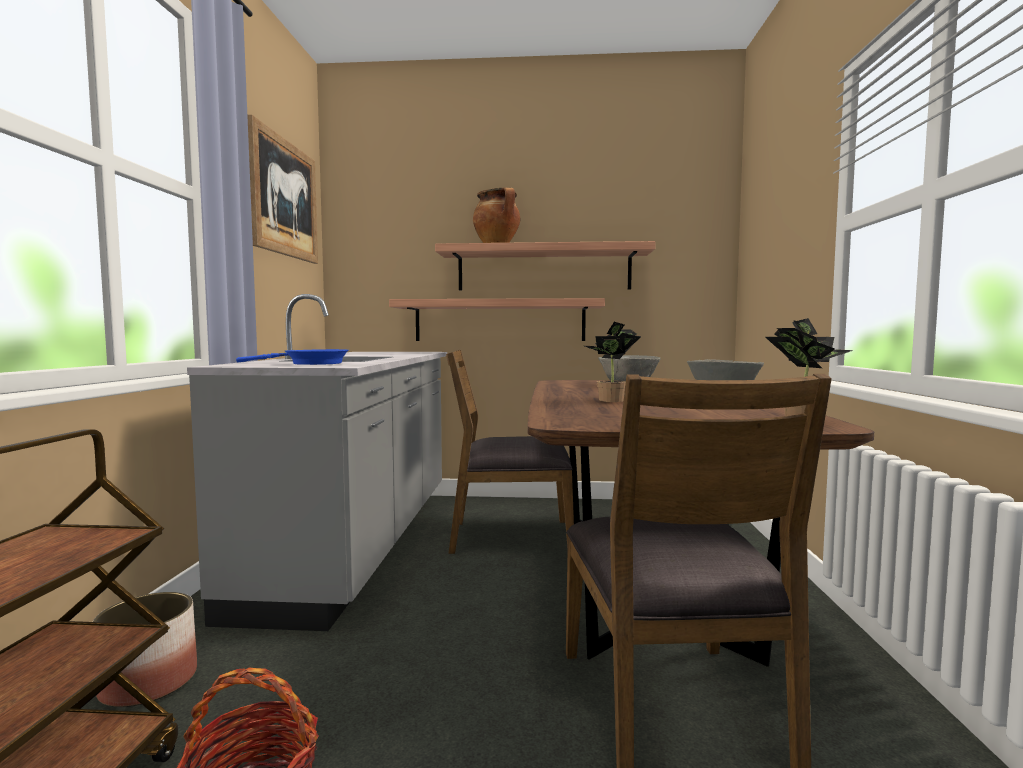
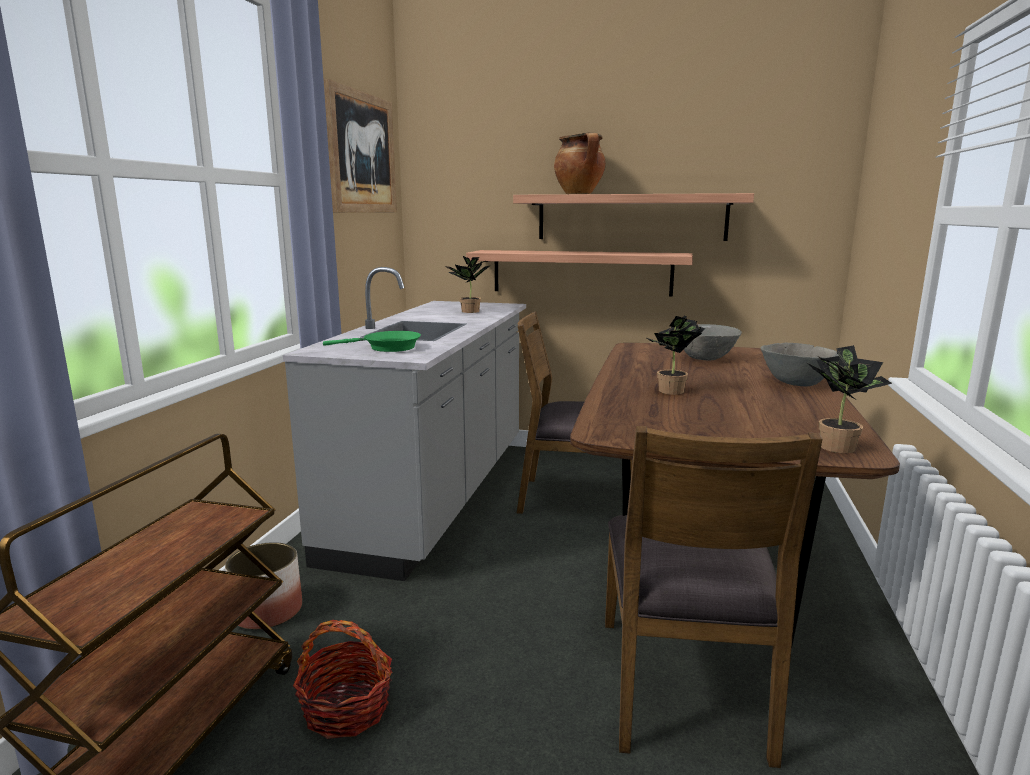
camera: 10 degrees right, 10 degrees up
blue frying pan [236,349,349,365] -> green frying pan [323,331,421,352]
none -> potted plant [445,256,491,313]

